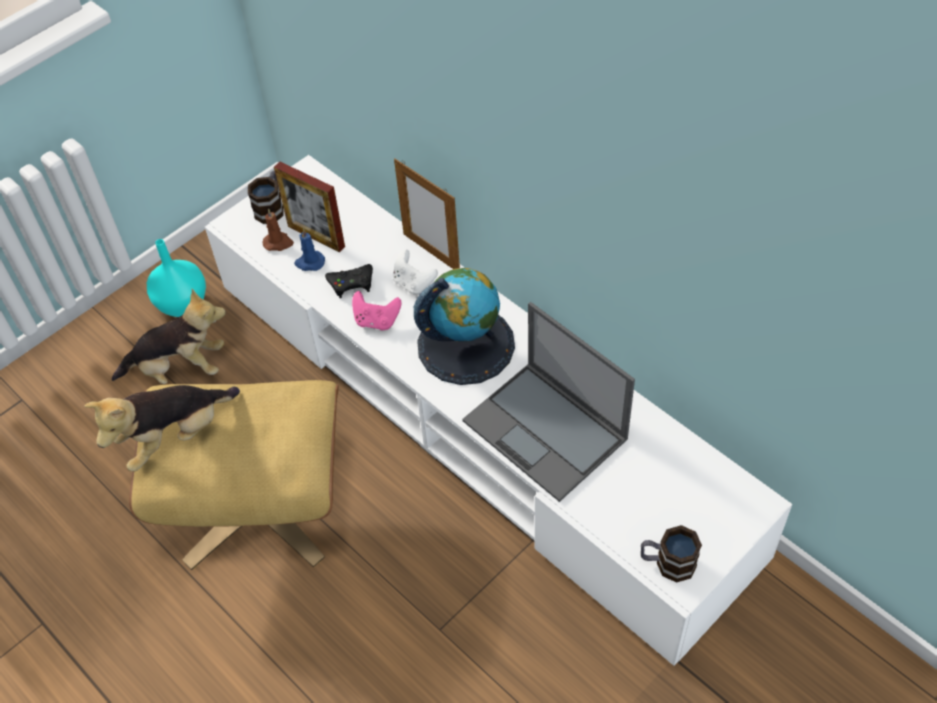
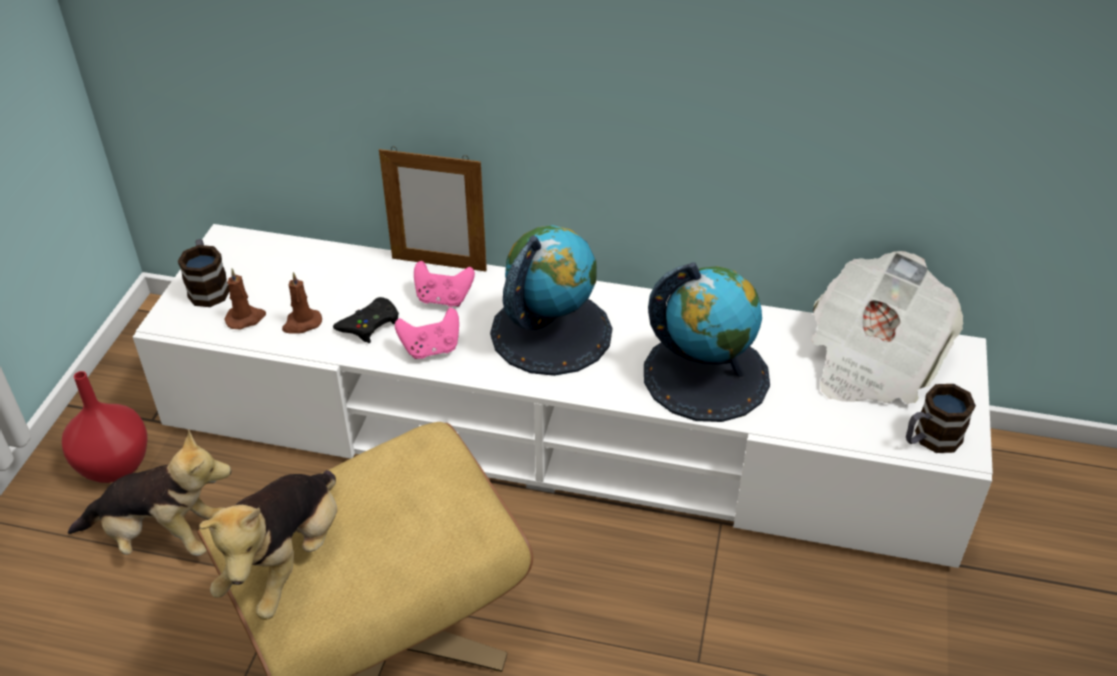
camera: 35 degrees left, 10 degrees down
plush toy [112,289,226,384] -> plush toy turned 45 degrees clockwise [68,429,232,556]
turquoise vase [147,239,206,317] -> red vase [62,371,147,483]
picture frame [274,161,345,252] -> none
blue candle [294,228,325,271] -> brown candle [282,272,322,334]
white game controller [393,249,438,295] -> pink game controller [414,261,475,307]
laptop [462,302,635,502] -> globe [644,262,770,422]
none -> newspaper [812,251,964,404]

